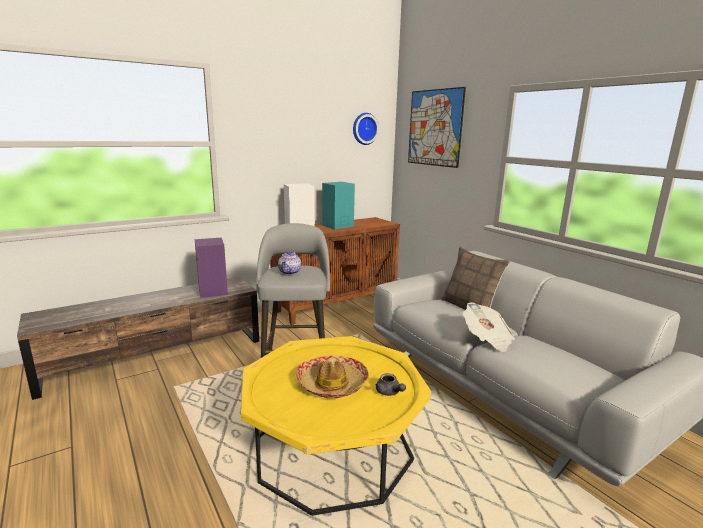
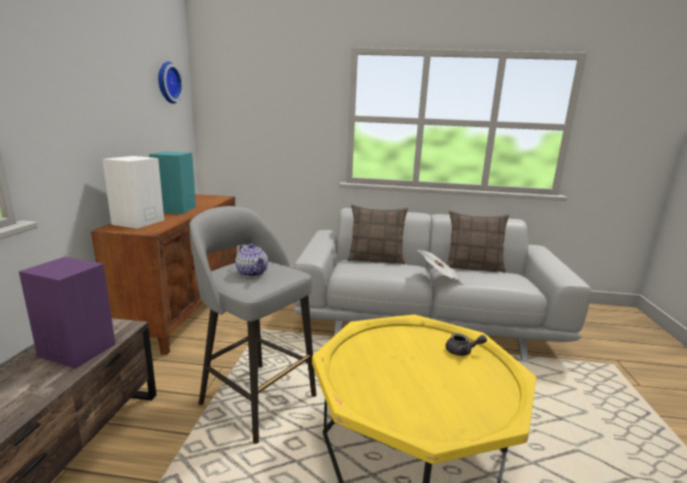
camera: 50 degrees left, 0 degrees up
hat [296,356,369,399] -> none
picture [408,87,466,168] -> none
none -> pillow [447,211,509,273]

